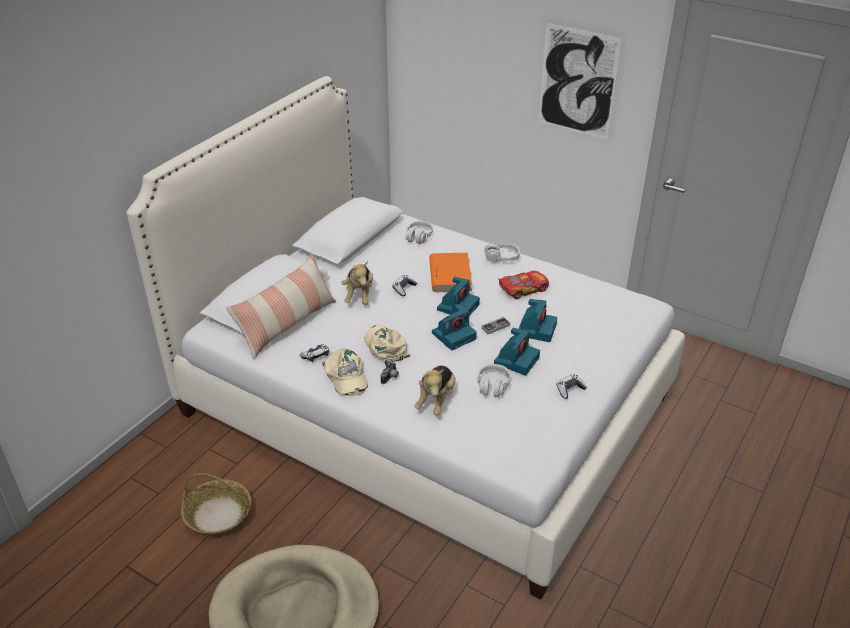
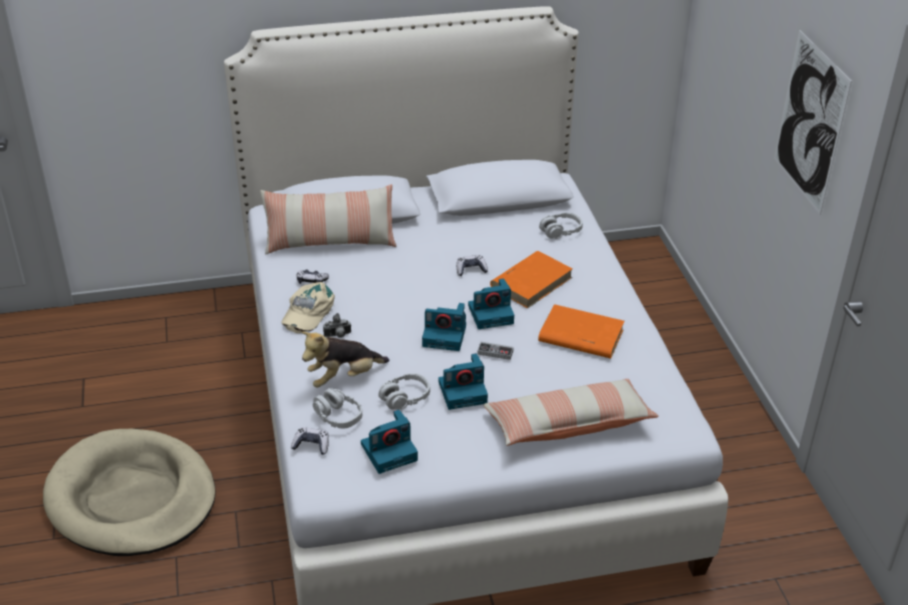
camera: 45 degrees right, 0 degrees up
basket [181,473,251,536] -> none
plush toy [342,261,373,305] -> none
beige cap [365,325,411,362] -> none
grey headphones [484,243,520,263] -> grey headphones moved to [313,388,362,428]
toy car [498,270,549,299] -> orange book [538,304,624,359]
camera [518,299,557,342] -> camera moved to [361,410,418,474]
game controller [556,374,587,399] -> game controller moved to [291,427,329,455]
none -> pillow [483,379,659,446]

